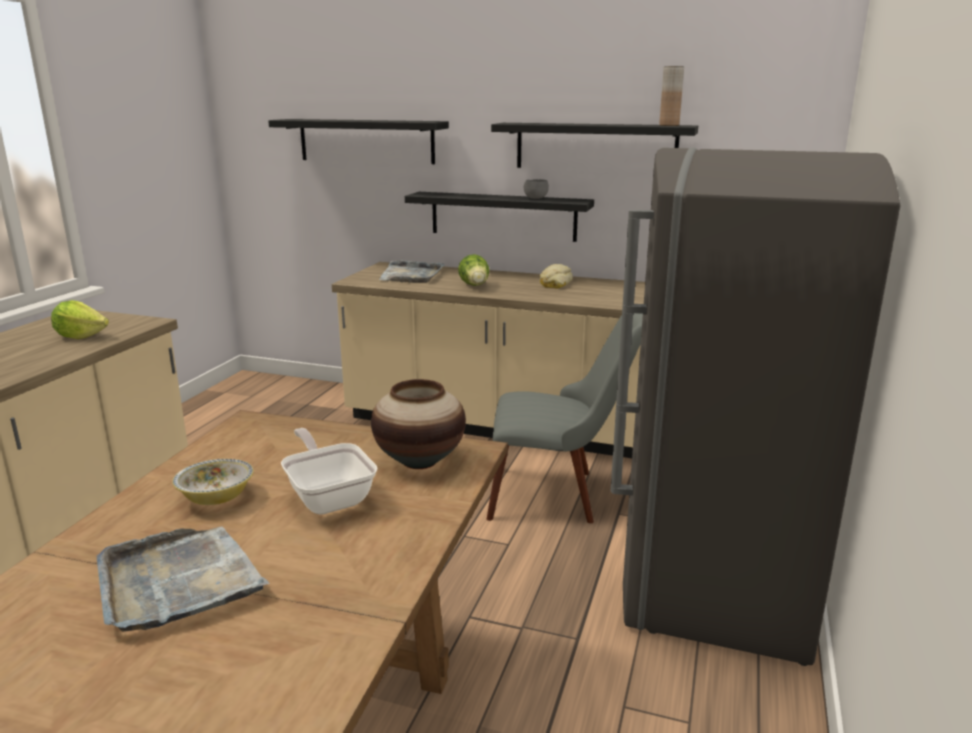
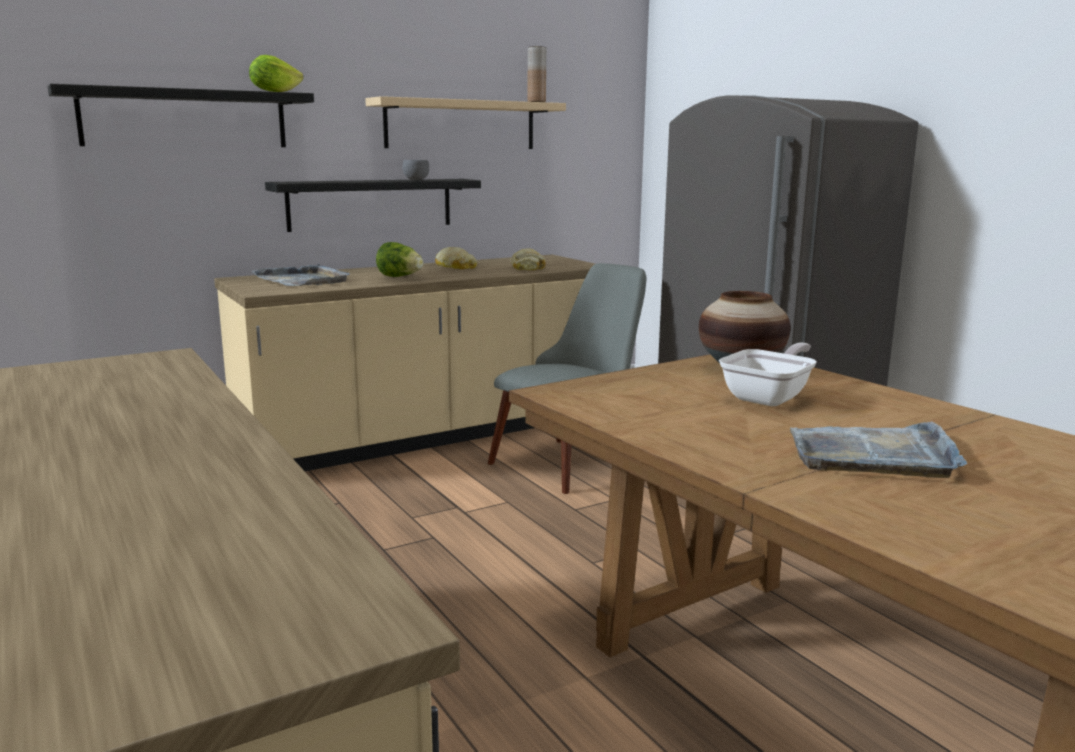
camera: 50 degrees left, 5 degrees down
lettuce [51,300,109,339] -> lettuce moved to [249,55,303,92]
bowl [172,459,254,505] -> none
frying pan [281,428,378,514] -> frying pan turned 120 degrees clockwise [719,342,816,406]
black shelf [491,123,698,168] -> beige shelf [365,96,566,149]
none -> bread [511,248,546,270]

